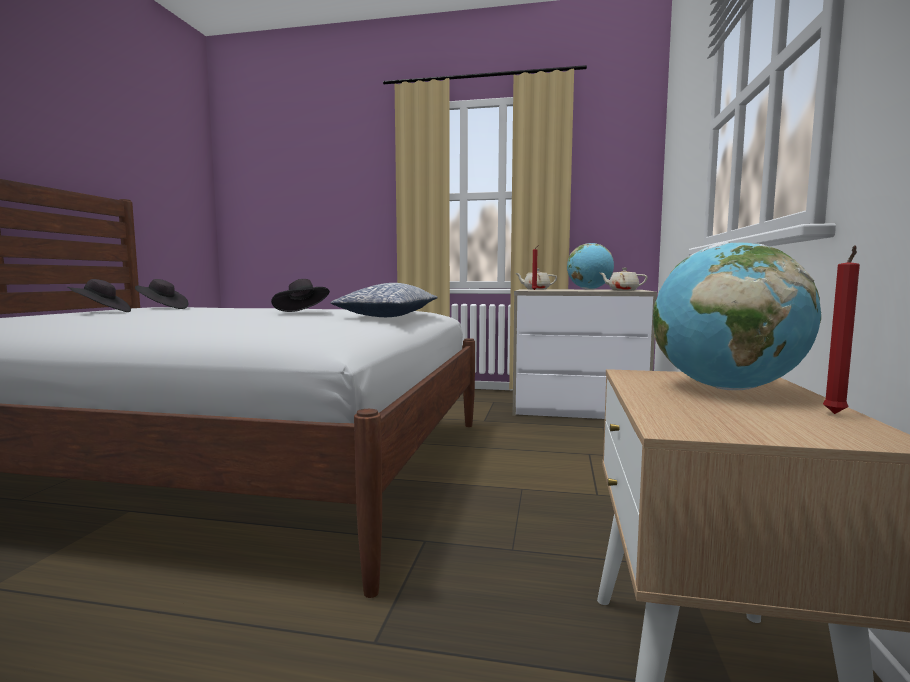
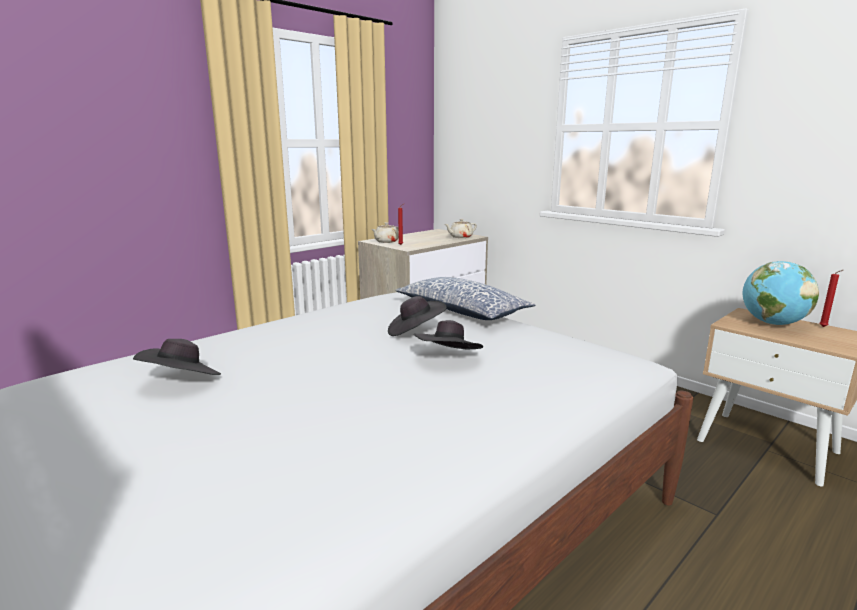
camera: 55 degrees left, 10 degrees up
black hat [67,279,131,312] -> black hat moved to [413,320,483,349]
globe [567,243,614,290] -> none

